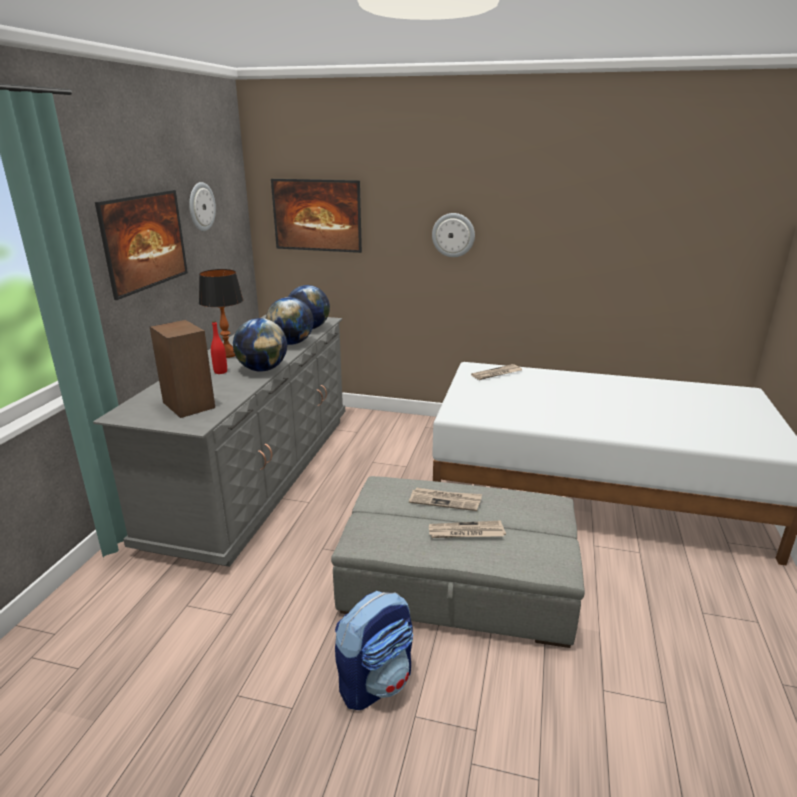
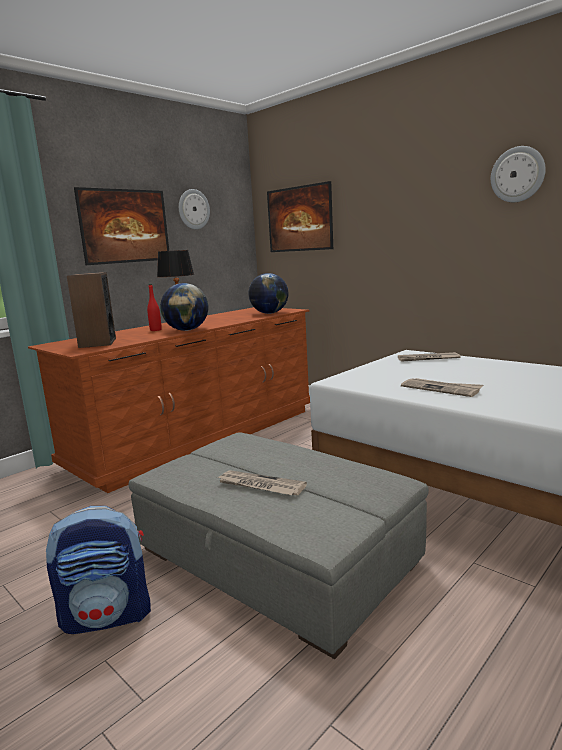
camera: 30 degrees right, 10 degrees down
grey dresser [93,315,345,567] -> brown dresser [28,307,310,493]
globe [266,297,314,345] -> none
newspaper [409,487,482,511] -> newspaper moved to [401,378,483,397]
wall clock [432,213,475,257] -> wall clock moved to [491,146,546,202]

